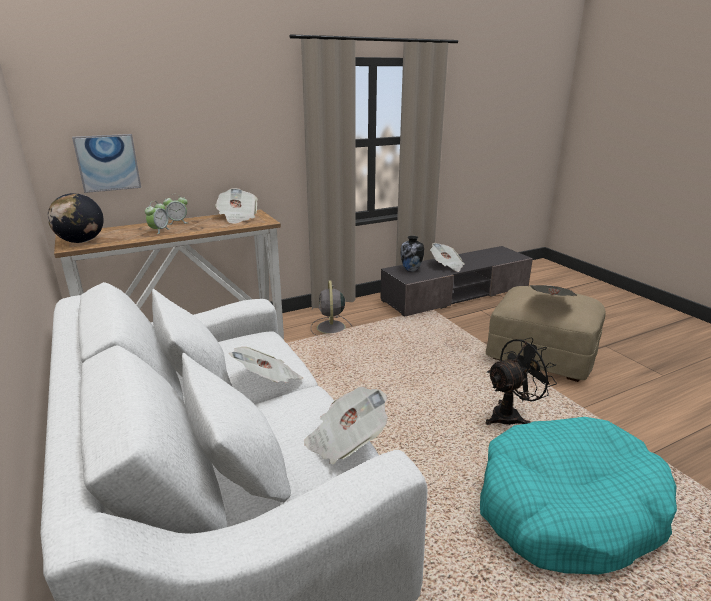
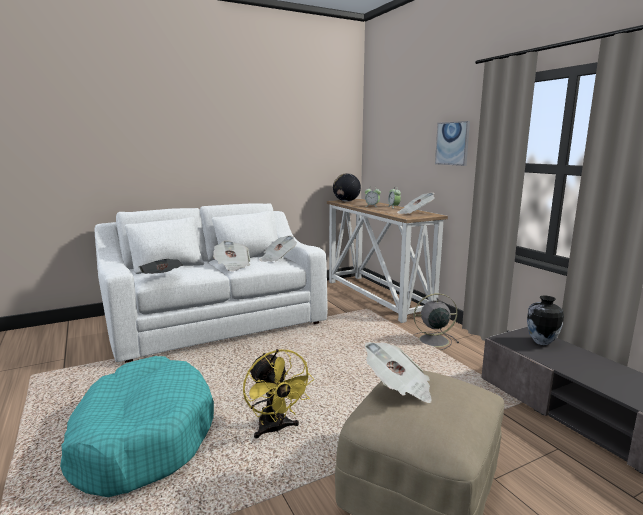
camera: 90 degrees right, 10 degrees down
picture [72,134,141,193] -> picture moved to [435,121,470,166]
newspaper [430,243,465,272] -> newspaper moved to [259,235,297,262]
black fan [486,337,557,425] -> yellow fan [243,349,314,438]

